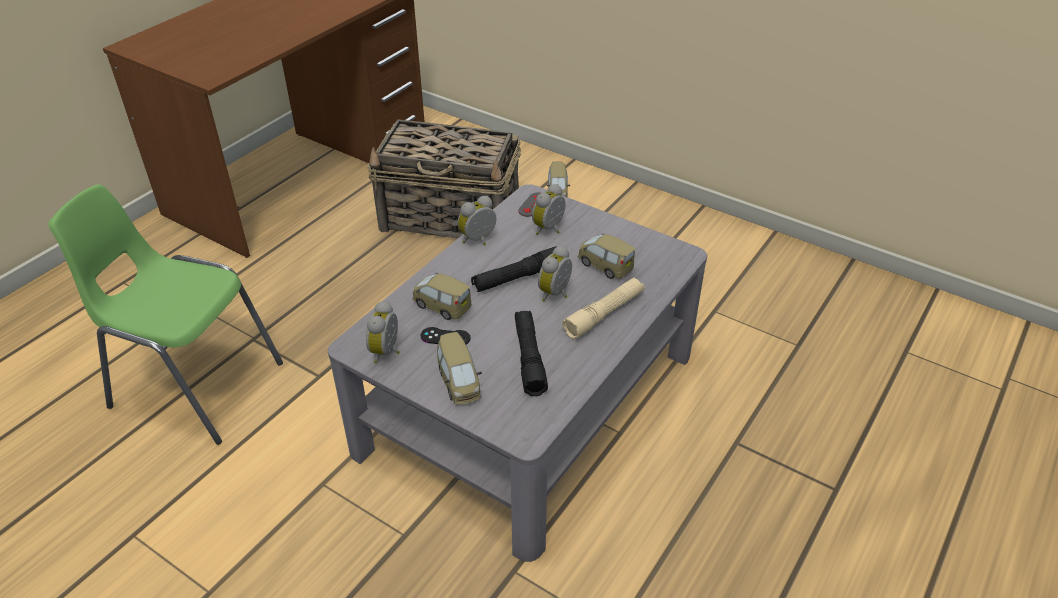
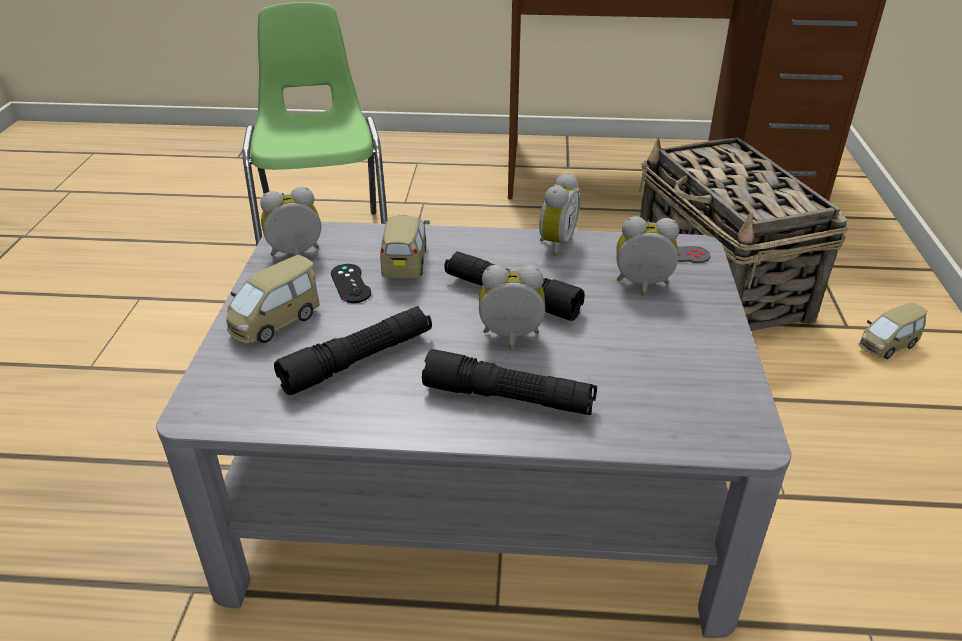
camera: 60 degrees right, 5 degrees down
alarm clock [458,196,496,246] -> alarm clock turned 90 degrees clockwise [539,173,580,256]
beige flashlight [562,278,645,339] -> black flashlight [422,349,597,415]
toy car [578,234,636,279] -> none

